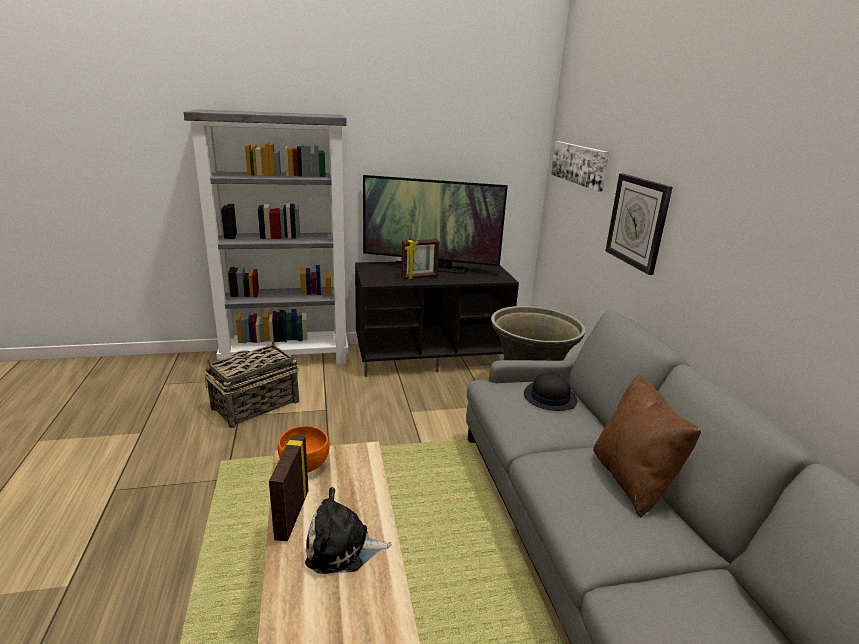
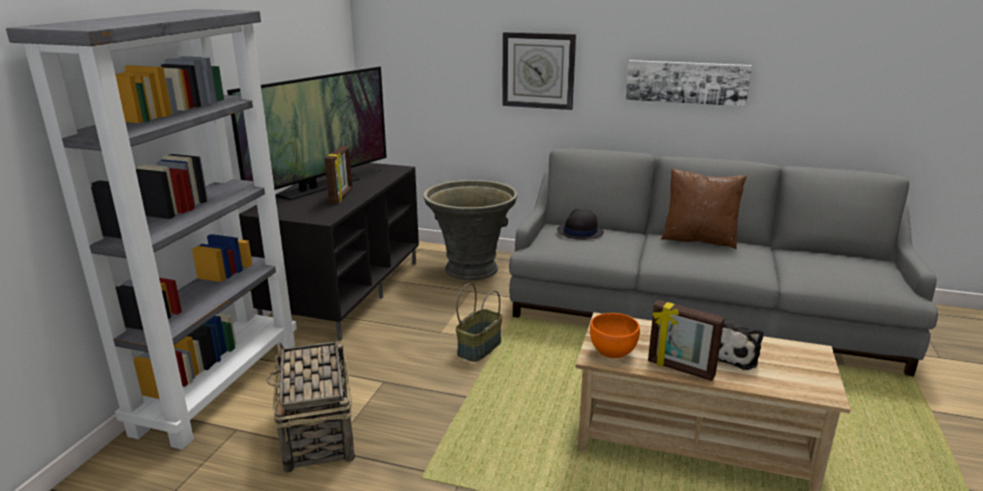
camera: 60 degrees left, 0 degrees up
picture [551,141,609,192] -> picture moved to [626,60,752,106]
none -> basket [456,283,503,362]

